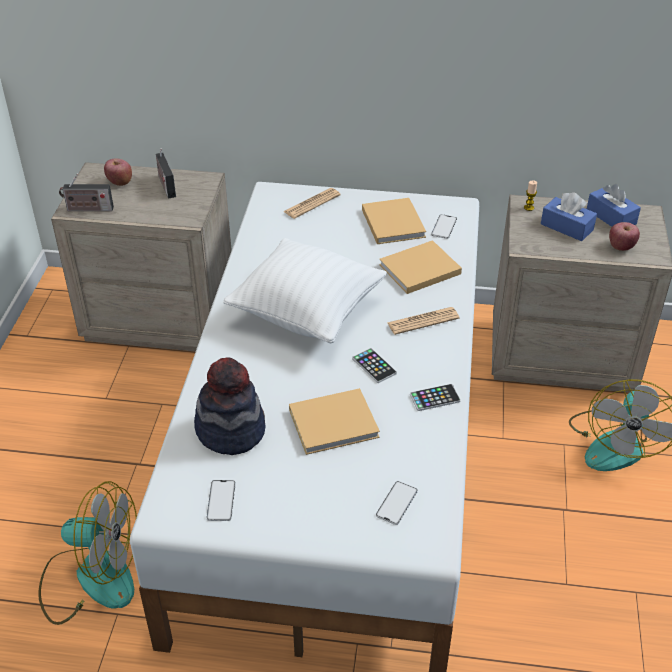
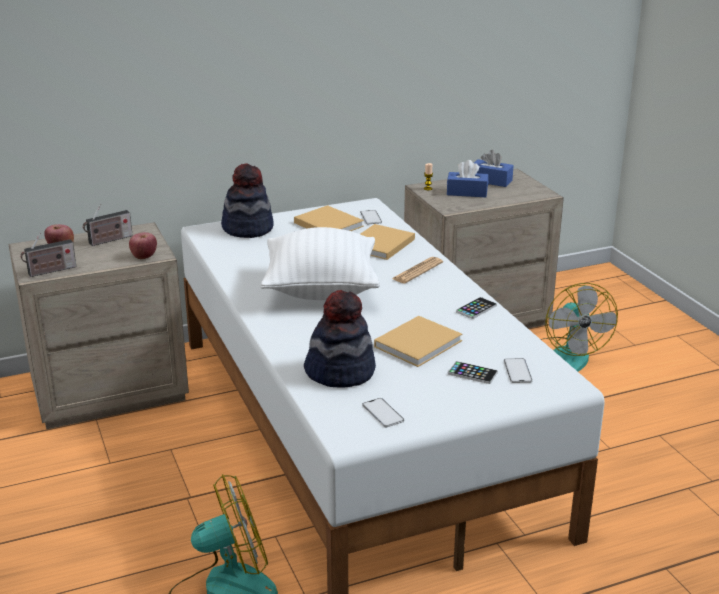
camera: 30 degrees left, 15 degrees down
radio [156,148,176,199] -> radio turned 75 degrees counterclockwise [83,204,133,246]
newspaper [283,188,341,219] -> hat [221,163,274,238]
phone [352,348,397,383] -> phone moved to [448,361,498,384]
apple [609,222,640,251] -> apple moved to [129,232,157,259]

